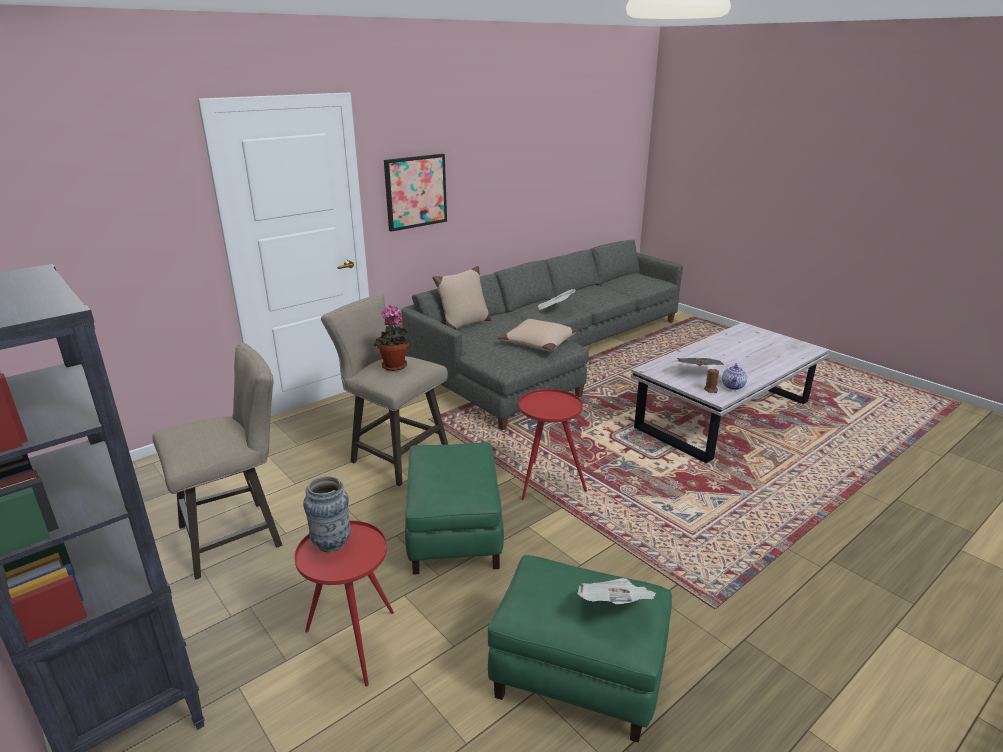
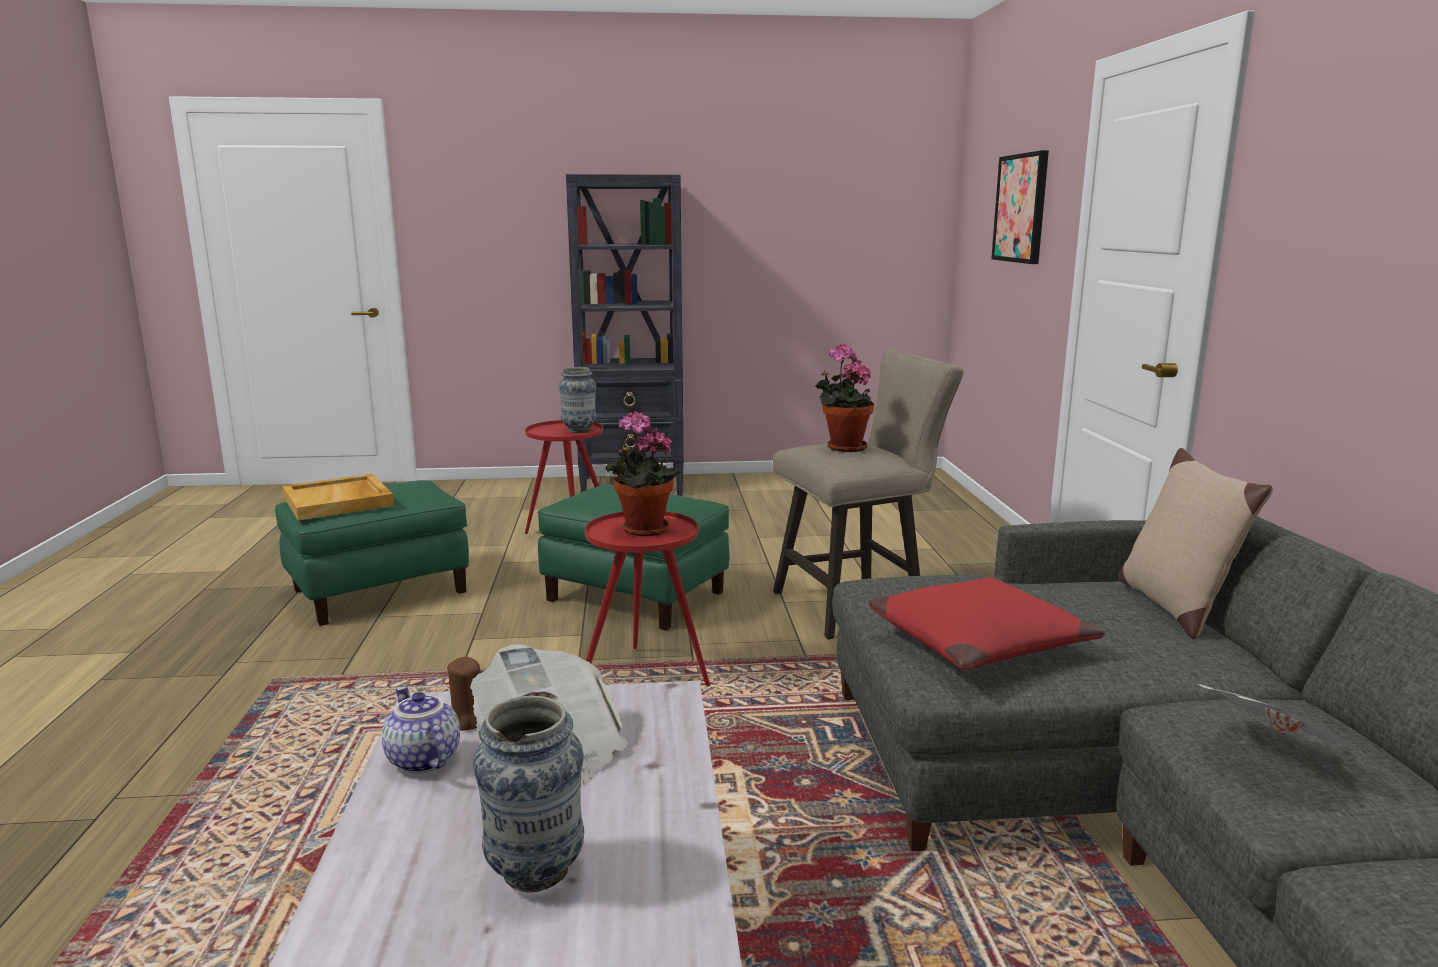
camera: 125 degrees right, 10 degrees down
beige stool [153,343,282,580] -> none
picture [384,154,447,232] -> picture moved to [991,150,1049,264]
beige pillow [497,318,579,352] -> red pillow [869,576,1106,670]
newspaper [577,578,656,604] -> beige tray [282,474,394,521]
none -> vase [473,696,584,893]
none -> potted plant [606,411,681,536]

